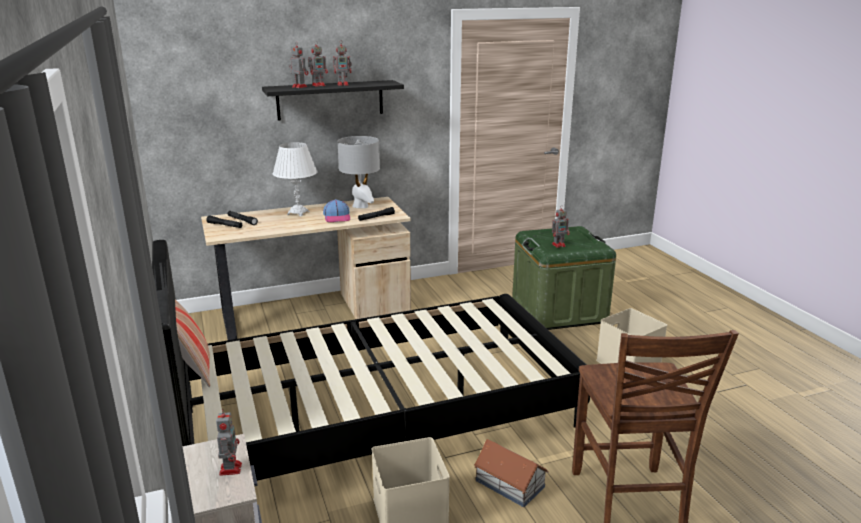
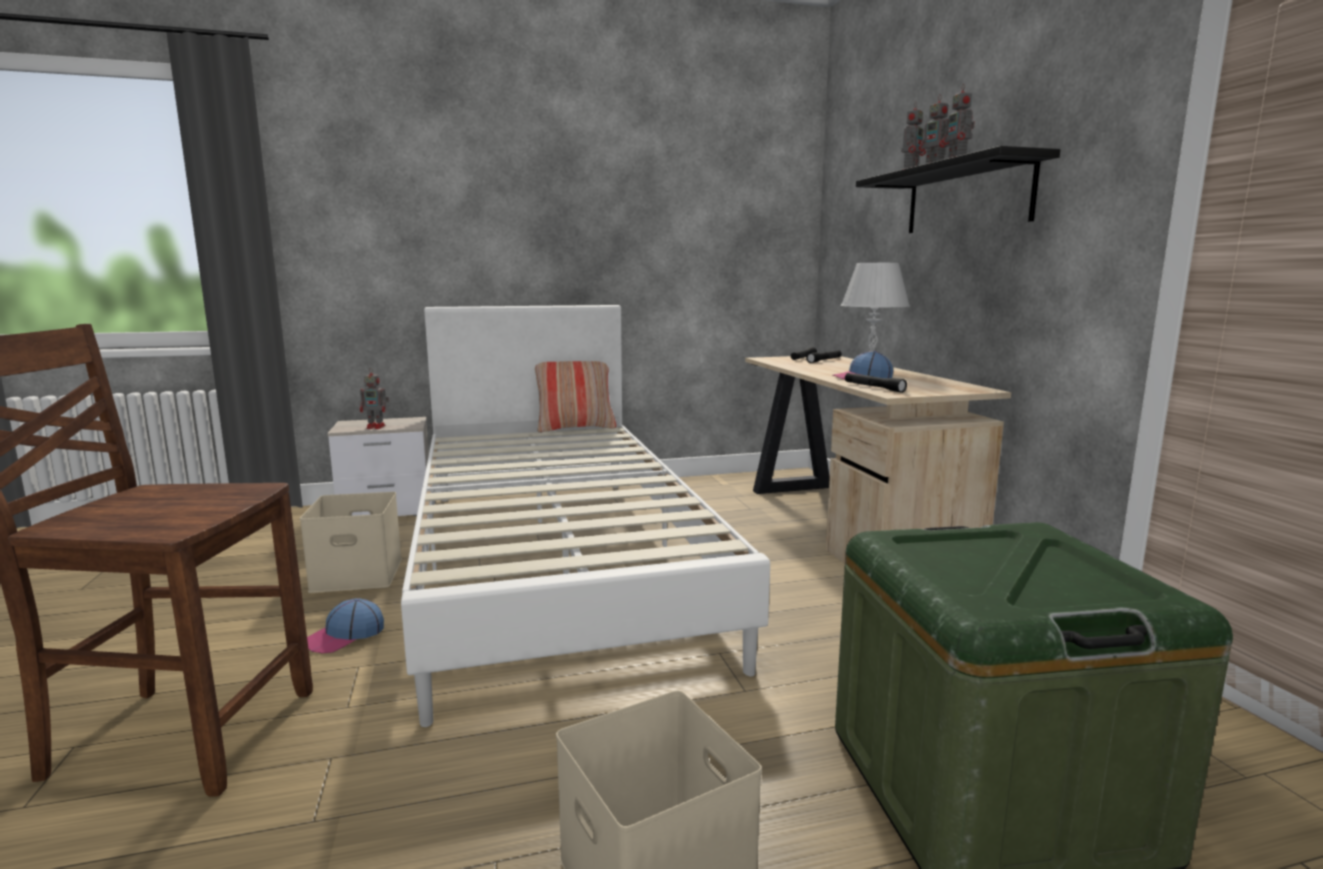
camera: 95 degrees right, 10 degrees down
black bed [152,240,590,481] -> white bed [401,305,770,727]
grey table lamp [337,136,380,208] -> none
toy house [474,439,549,507] -> cap [307,598,384,653]
toy robot [552,205,569,248] -> none

